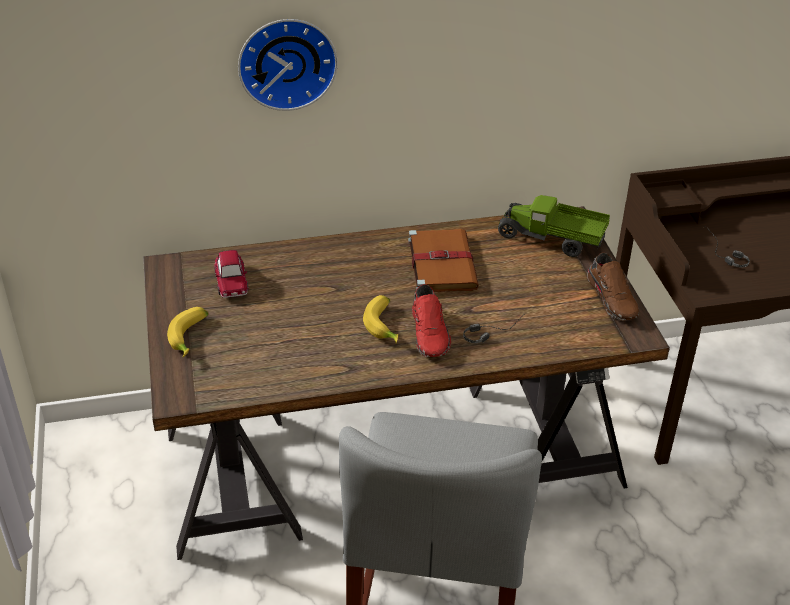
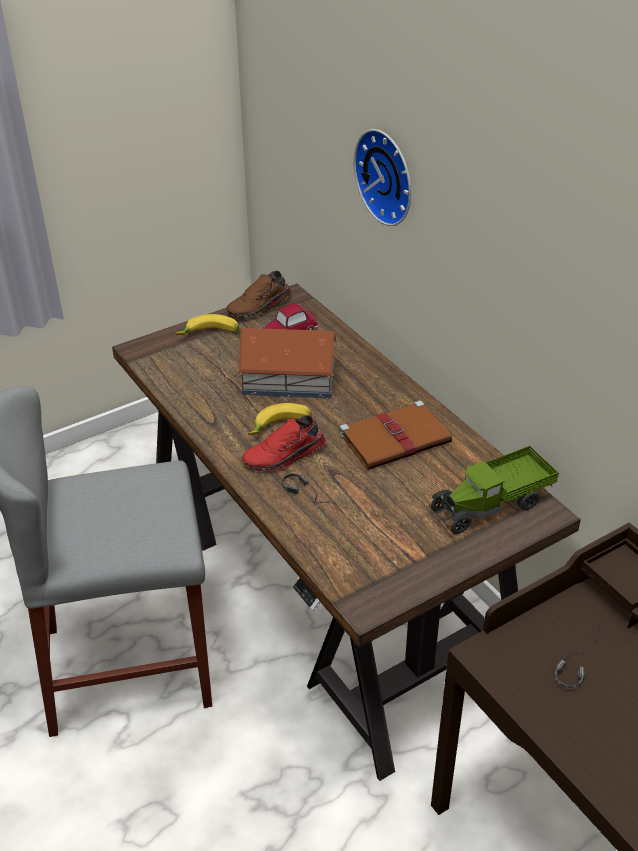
camera: 70 degrees right, 0 degrees up
toy truck [497,195,610,257] -> toy truck turned 120 degrees counterclockwise [429,446,559,534]
brown shoe [587,253,639,320] -> brown shoe moved to [227,271,292,319]
none -> toy house [237,328,337,398]

